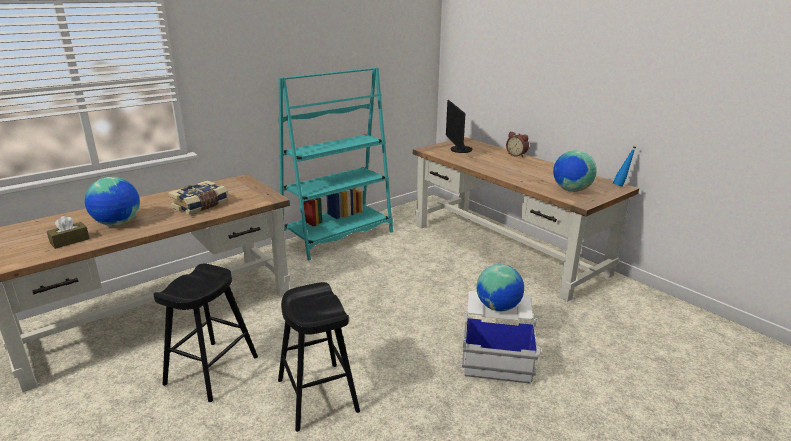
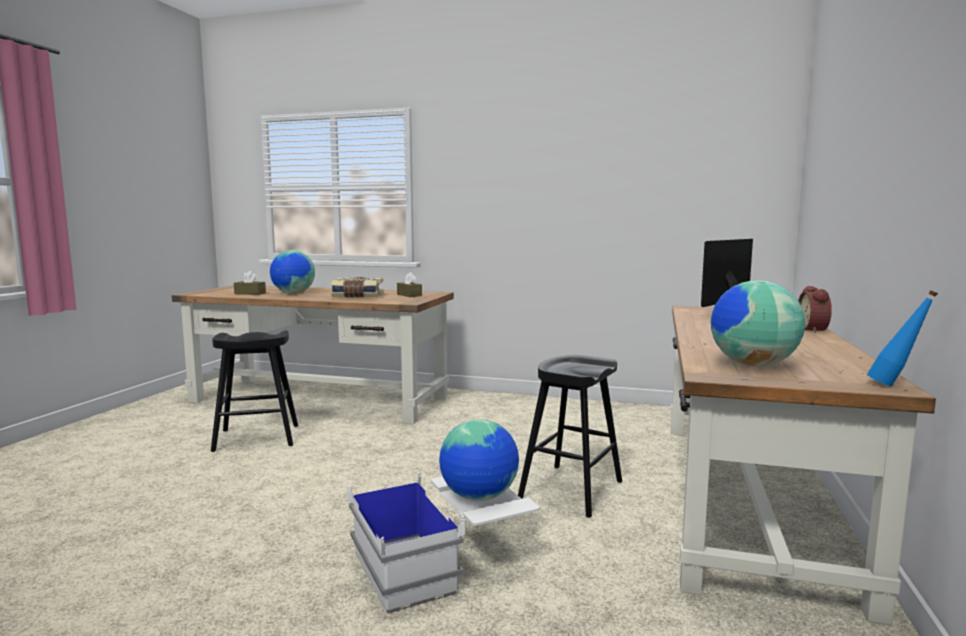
camera: 55 degrees right, 15 degrees down
turquoise bookcase [278,67,393,260] -> none
black stool [278,282,360,432] -> black stool moved to [518,355,622,518]
none -> brown tissue box [397,272,422,297]

